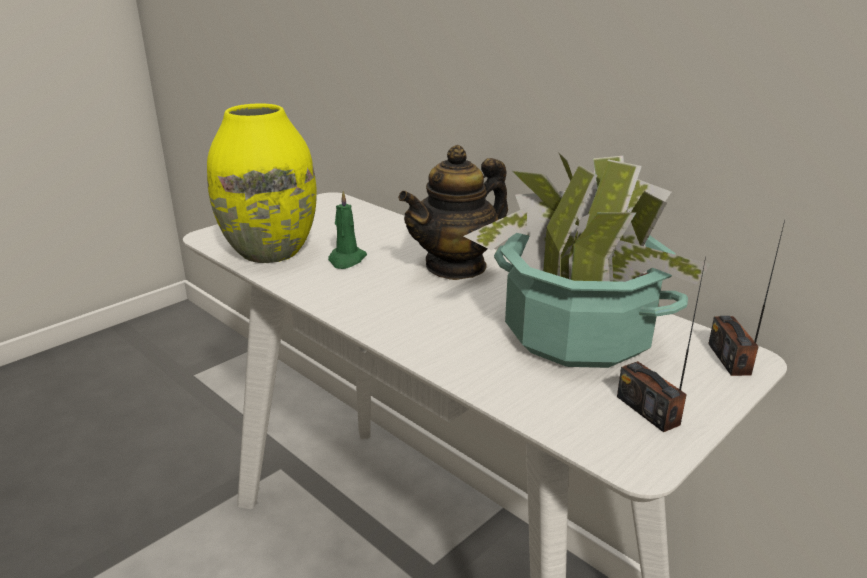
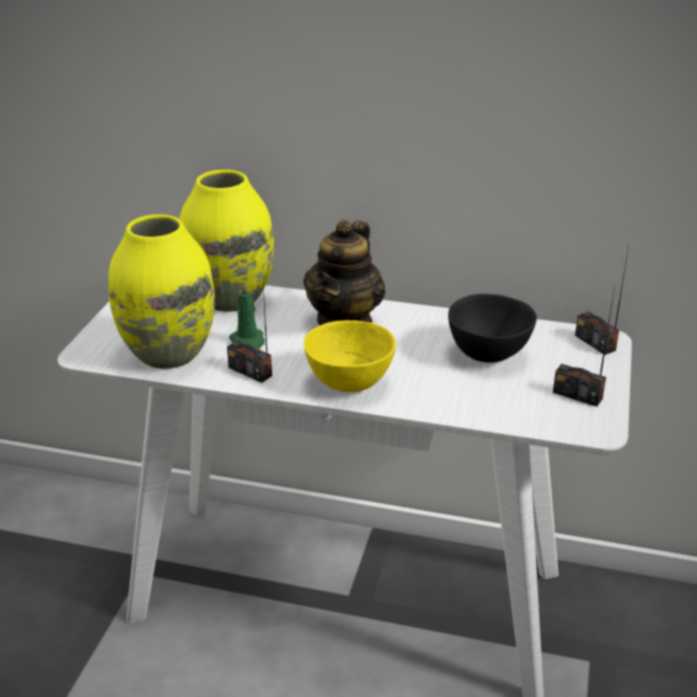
camera: 30 degrees left, 5 degrees up
potted plant [463,152,710,368] -> black bowl [448,294,537,363]
none -> yellow vase [179,170,274,312]
none -> radio [227,266,272,383]
none -> yellow bowl [304,320,396,392]

